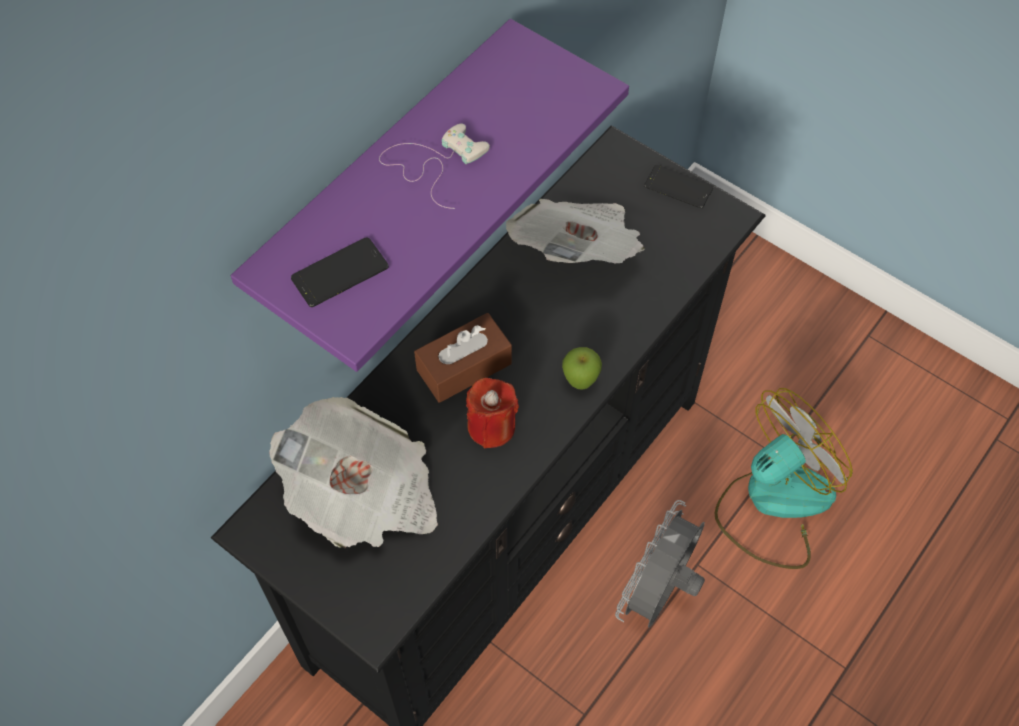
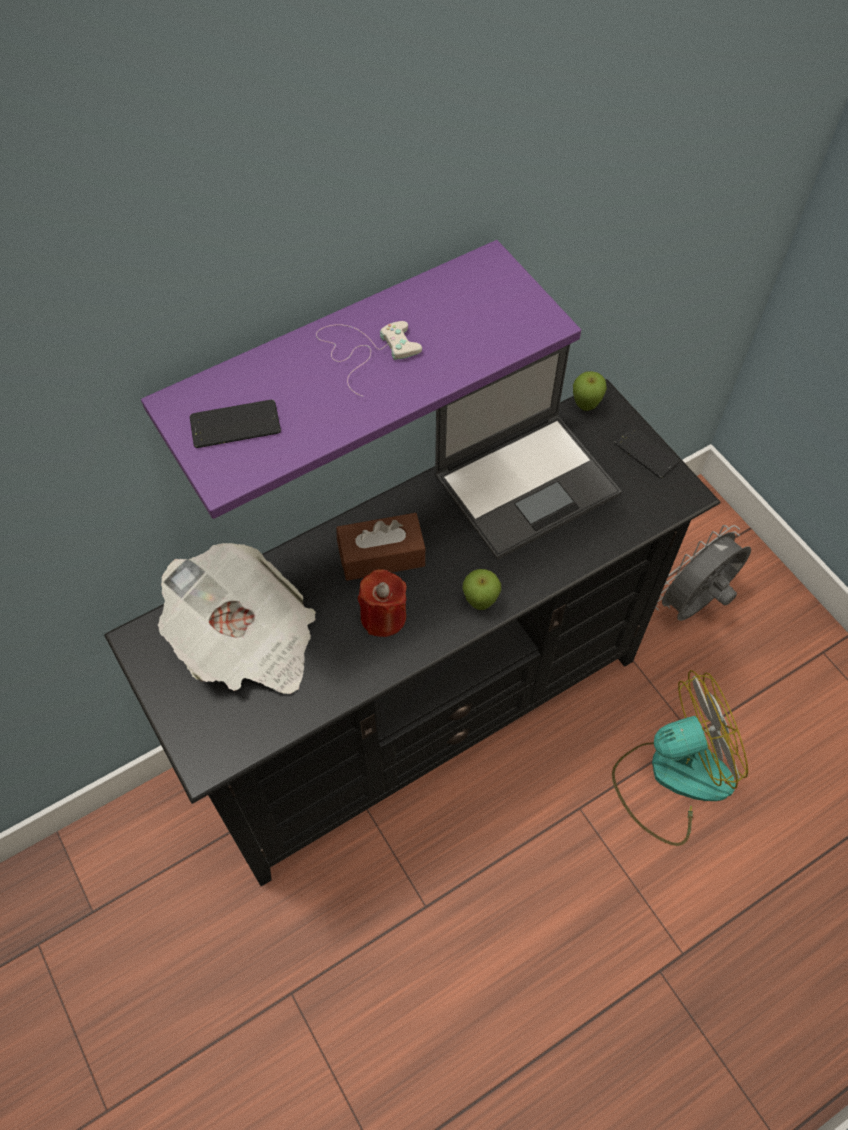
camera: 20 degrees right, 0 degrees up
newspaper [506,199,645,264] -> laptop [434,344,622,560]
grey fan [615,500,705,628] -> grey fan moved to [655,525,751,621]
none -> apple [573,371,607,411]

